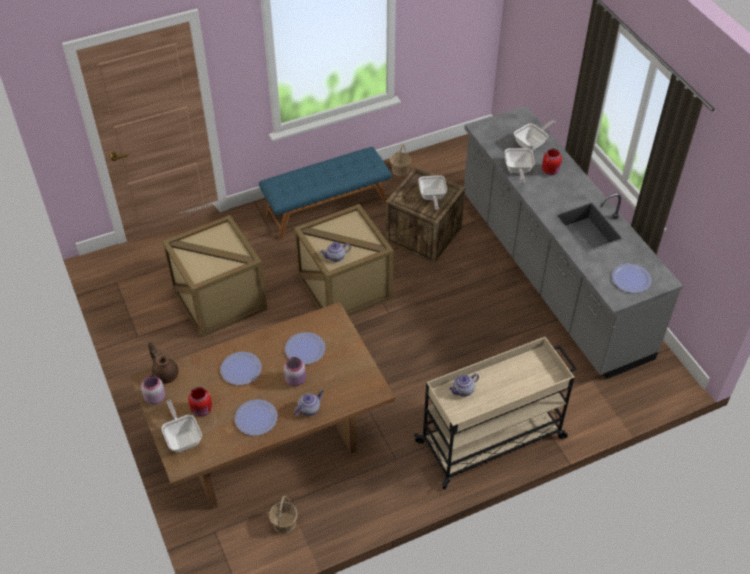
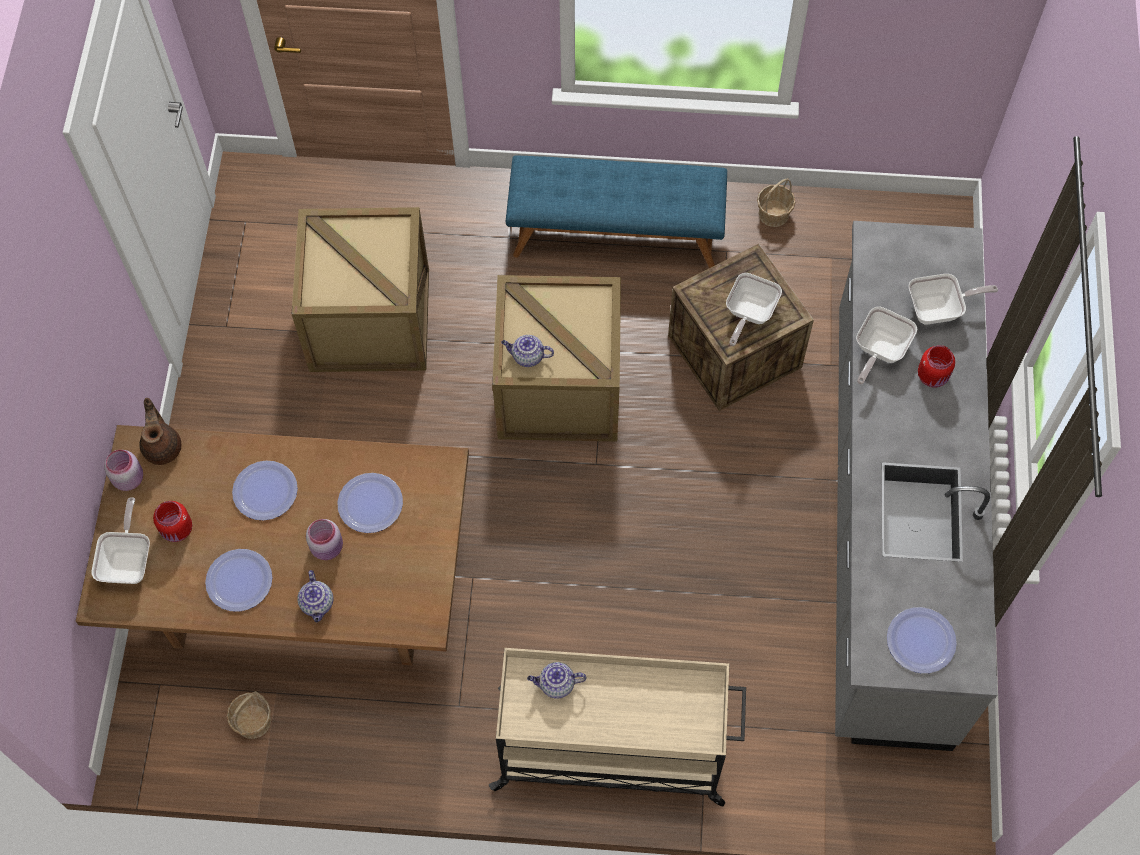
camera: 30 degrees right, 15 degrees up
teapot [294,390,324,416] -> teapot turned 90 degrees clockwise [297,570,333,622]

